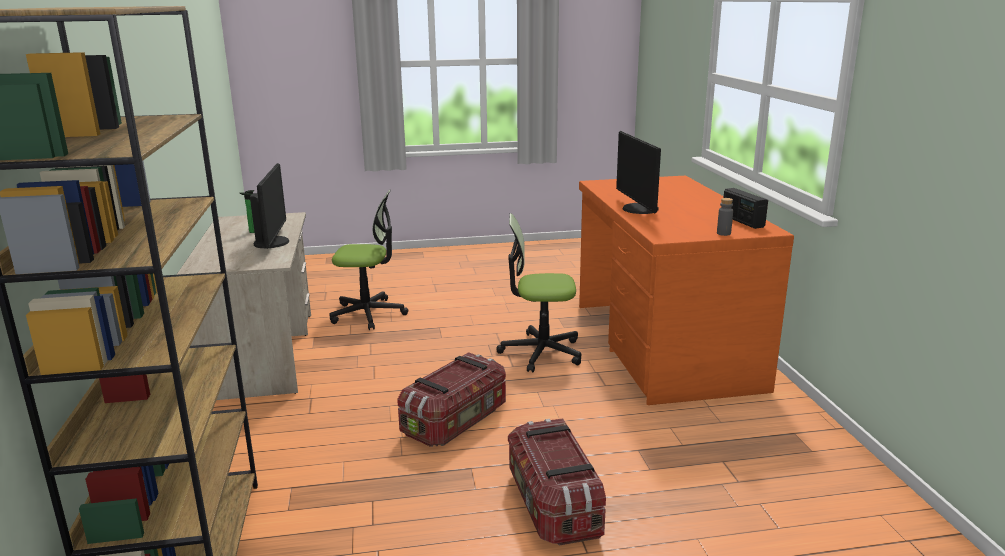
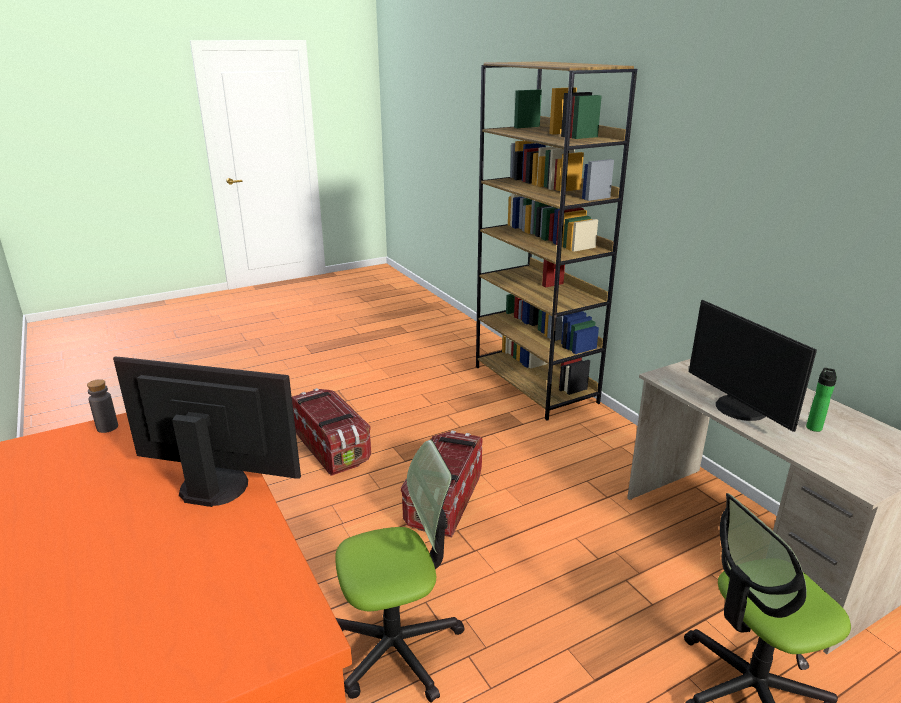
camera: 160 degrees right, 5 degrees up
monitor [616,131,661,214] -> monitor turned 45 degrees counterclockwise [113,356,301,507]
radio [724,188,768,229] -> none

